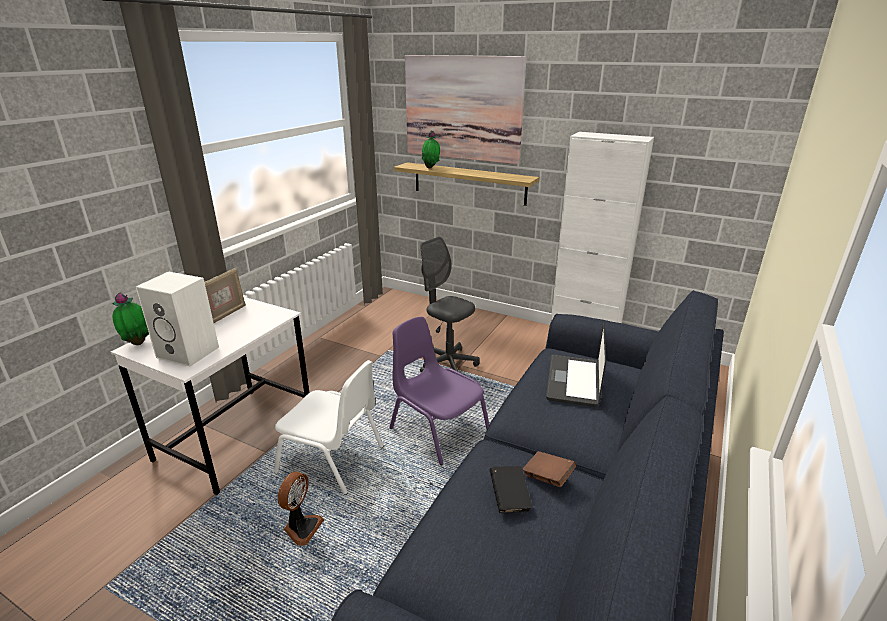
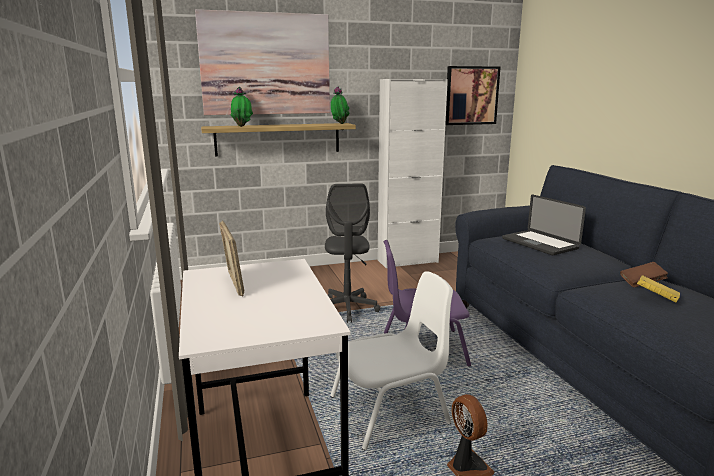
camera: 45 degrees left, 10 degrees down
potted plant [112,293,149,345] -> potted plant moved to [331,87,350,124]
white speaker [136,272,219,367] -> none
grey office chair [420,237,480,372] -> grey office chair turned 90 degrees counterclockwise [325,184,380,323]
black book [489,466,533,513] -> yellow book [637,275,680,302]
none -> picture [445,66,501,125]

